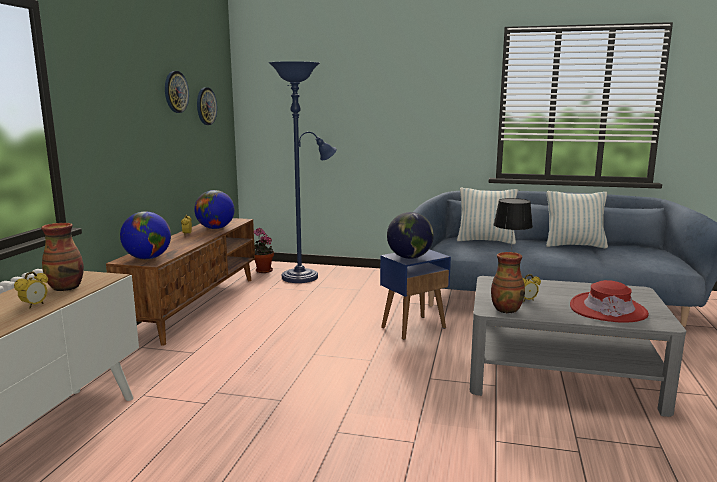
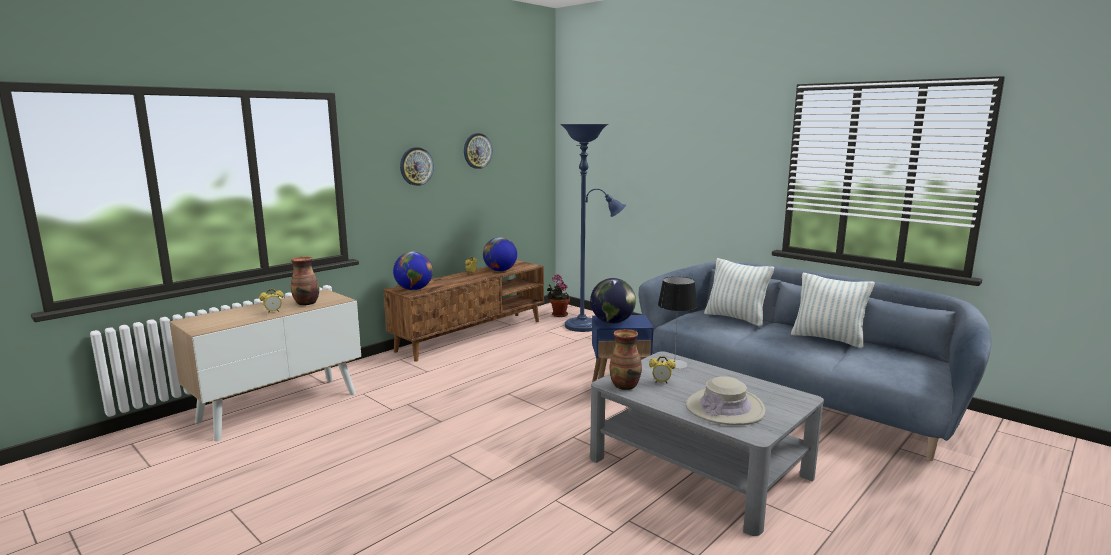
camera: 30 degrees right, 0 degrees up
wall clock [197,87,217,125] -> wall clock moved to [400,147,434,186]
red hat [570,280,649,323] -> beige hat [686,376,766,425]

